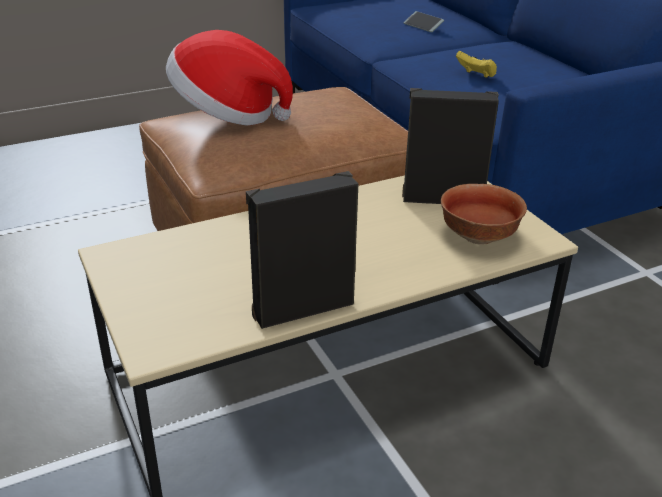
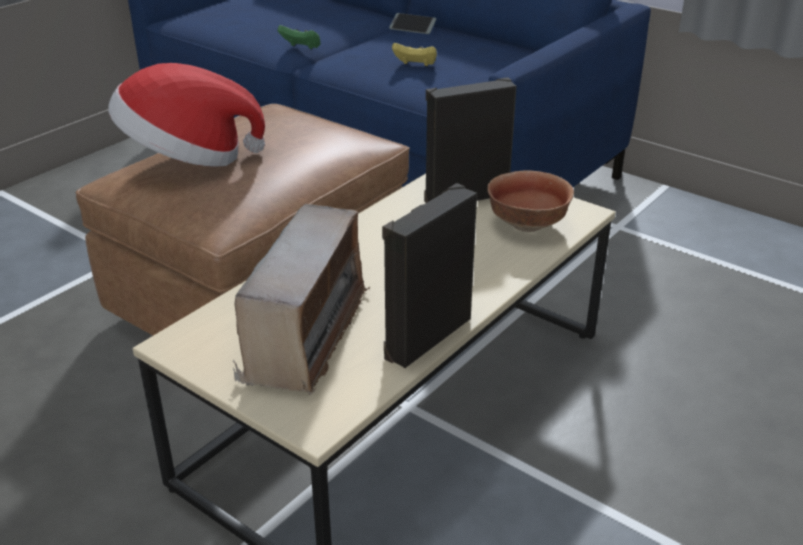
camera: 25 degrees left, 0 degrees up
phone [404,11,444,32] -> phone moved to [389,13,437,34]
none -> radio [233,204,370,395]
none -> green game controller [278,25,321,49]

